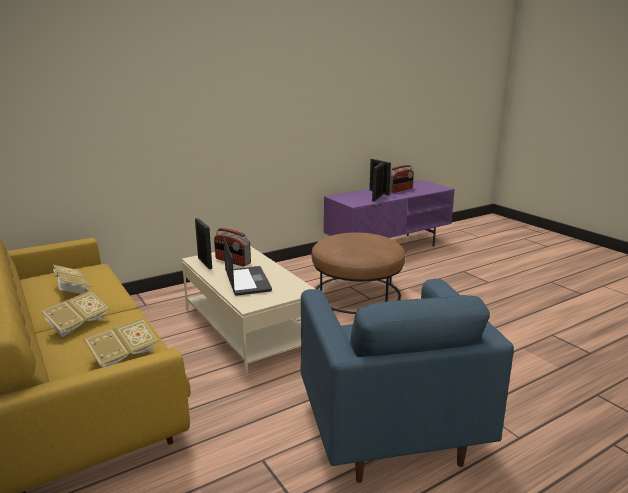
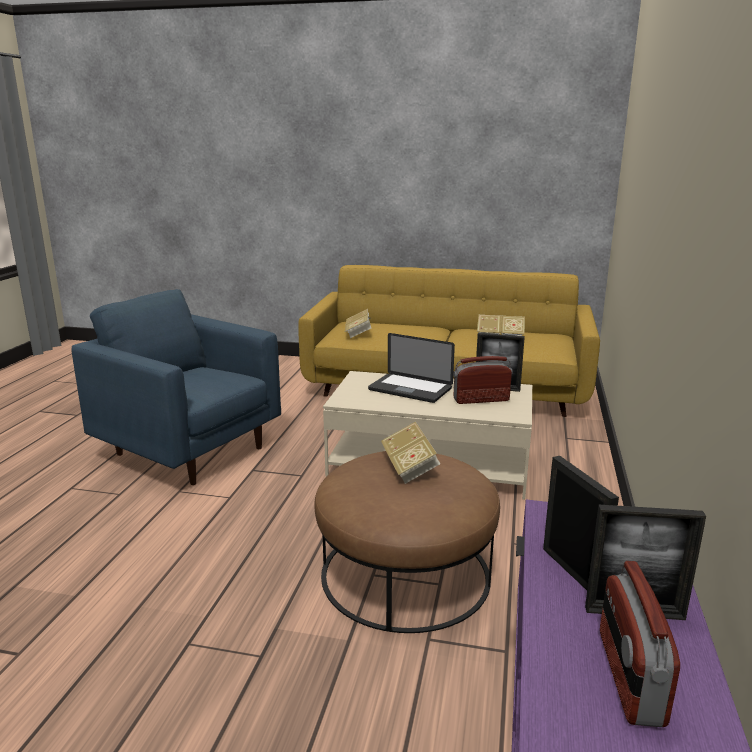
camera: 135 degrees right, 0 degrees up
book [40,291,110,338] -> book moved to [381,422,440,484]

